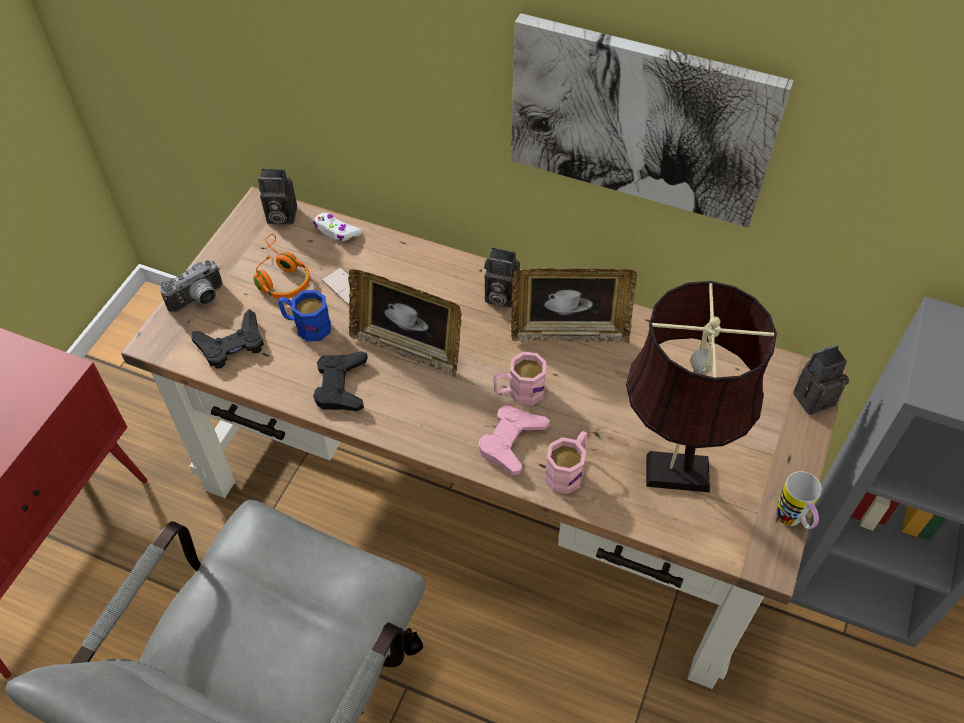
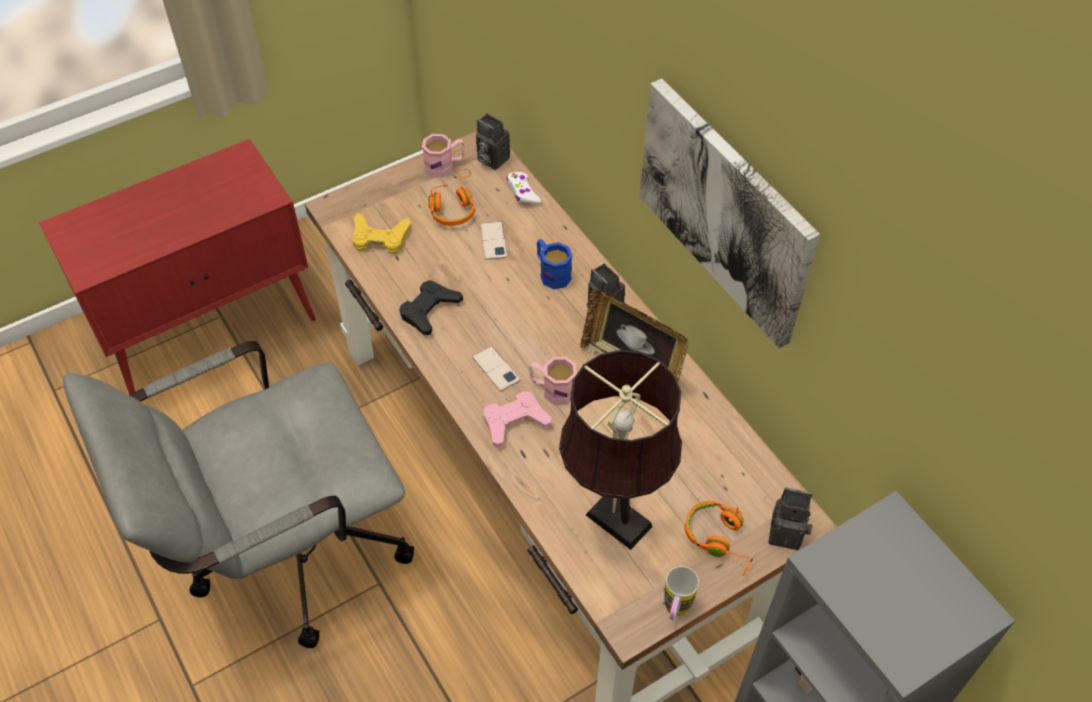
camera: 35 degrees right, 0 degrees up
camera [160,260,223,313] -> none
black game controller [191,309,264,369] -> yellow game controller [352,213,411,254]
blue mug [278,290,331,342] -> blue mug moved to [537,239,572,289]
picture frame [348,269,462,378] -> none
pink mug [544,431,588,494] -> pink mug moved to [422,134,465,178]
none -> phone [472,346,520,391]
none -> orange headphones [685,501,754,576]

